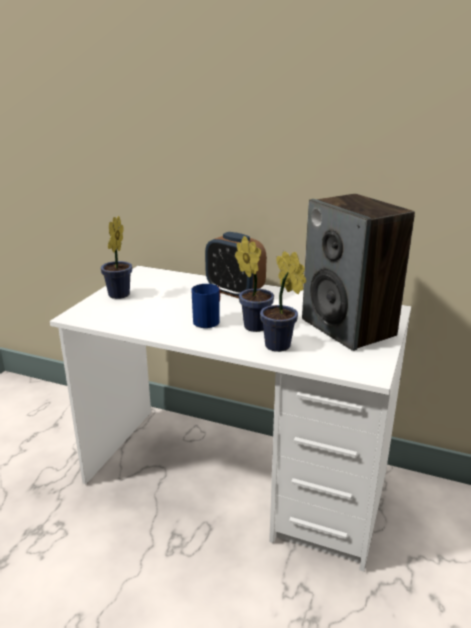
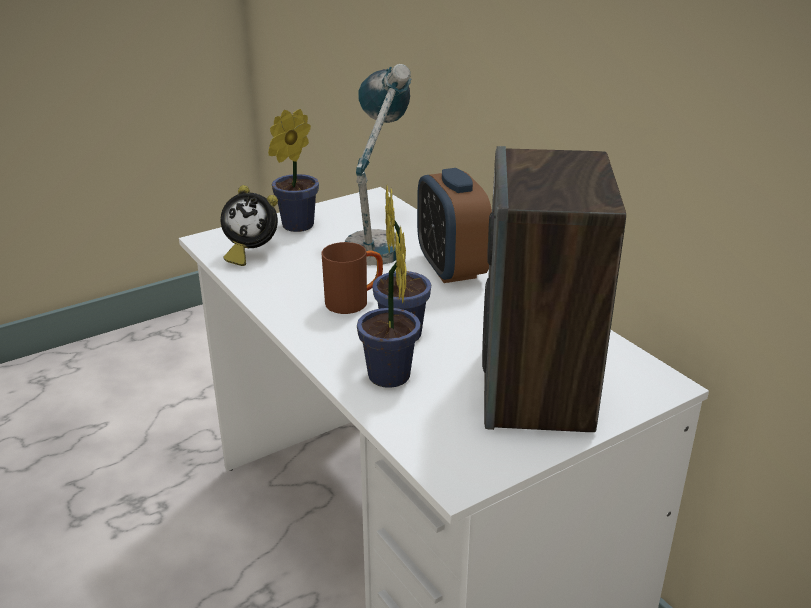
camera: 35 degrees right, 5 degrees up
blue mug [191,284,220,328] -> brown mug [321,242,383,314]
none -> alarm clock [221,185,278,266]
none -> table lamp [345,64,411,265]

